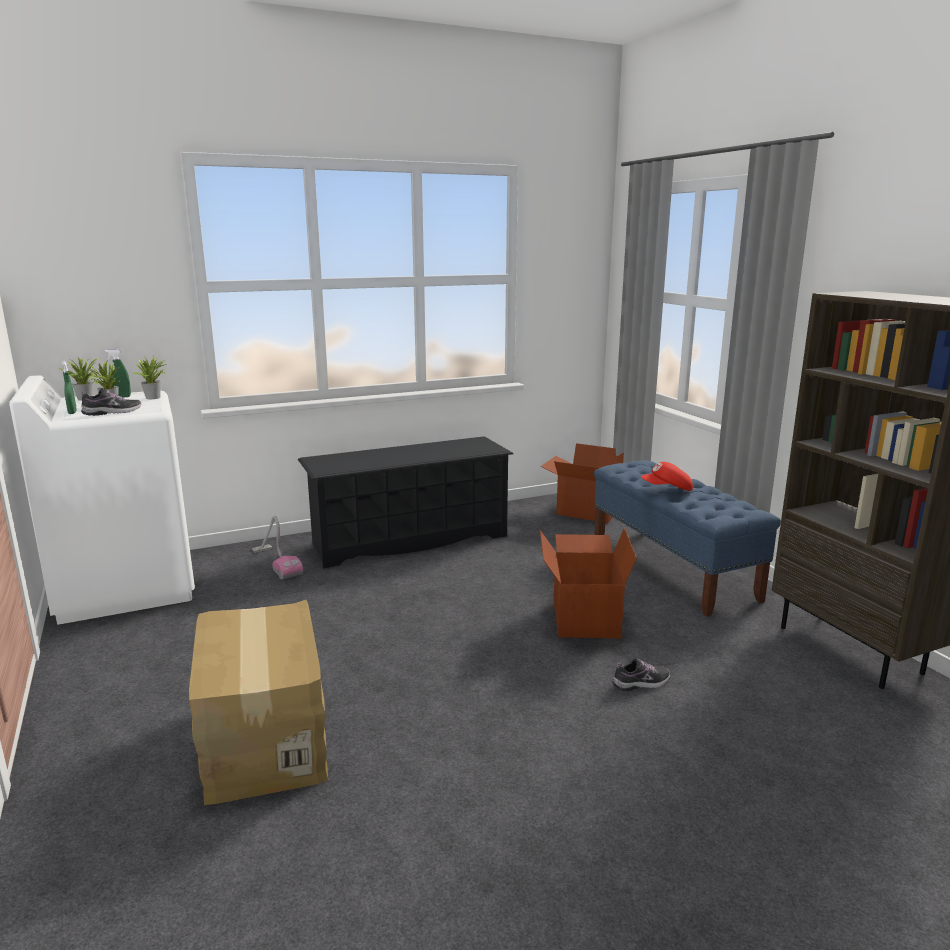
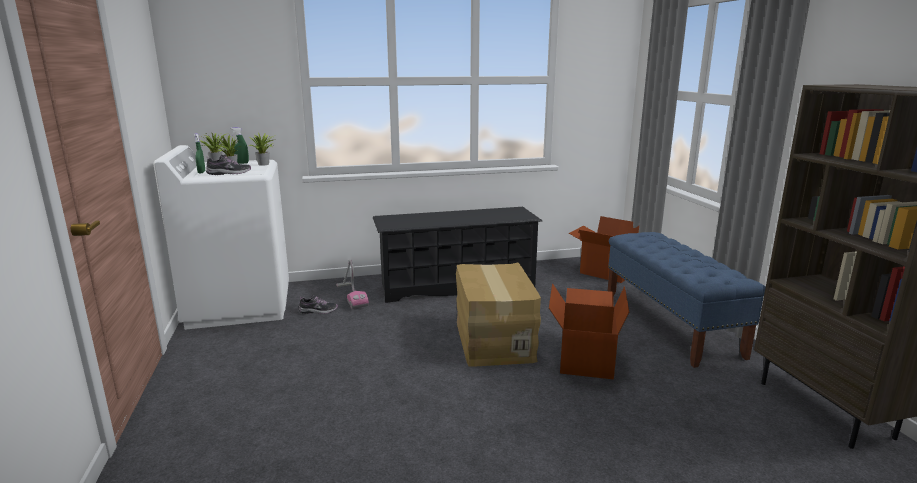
camera: 10 degrees right, 0 degrees up
cardboard box [189,600,328,805] -> cardboard box moved to [456,263,541,366]
shoe [613,658,670,691] -> shoe moved to [299,295,338,314]
red cap [641,462,693,491] -> none

